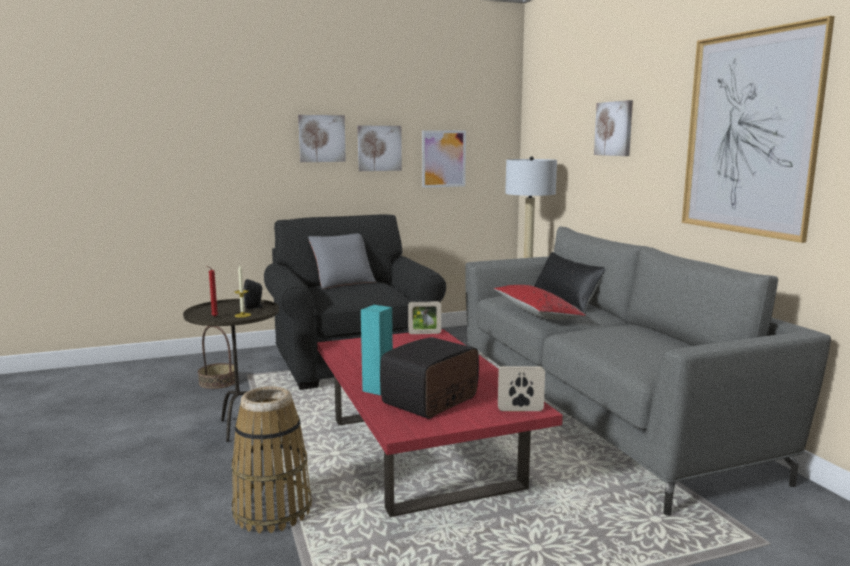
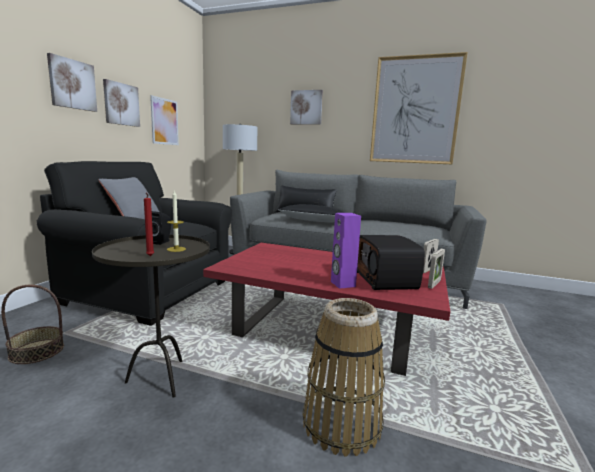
camera: 50 degrees left, 0 degrees up
turquoise speaker [361,305,393,395] -> purple speaker [331,213,361,289]
picture frame [408,301,441,334] -> picture frame moved to [428,249,445,289]
red pillow [494,285,586,320] -> black pillow [278,204,344,222]

